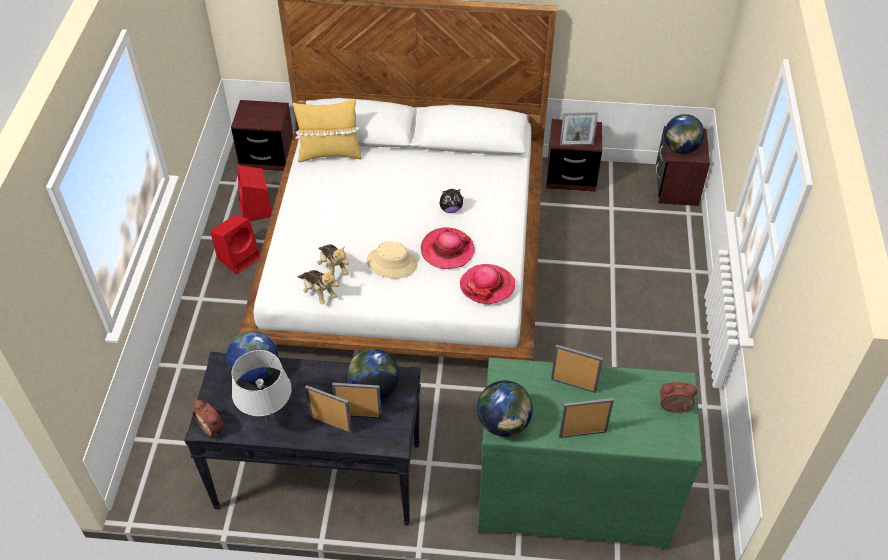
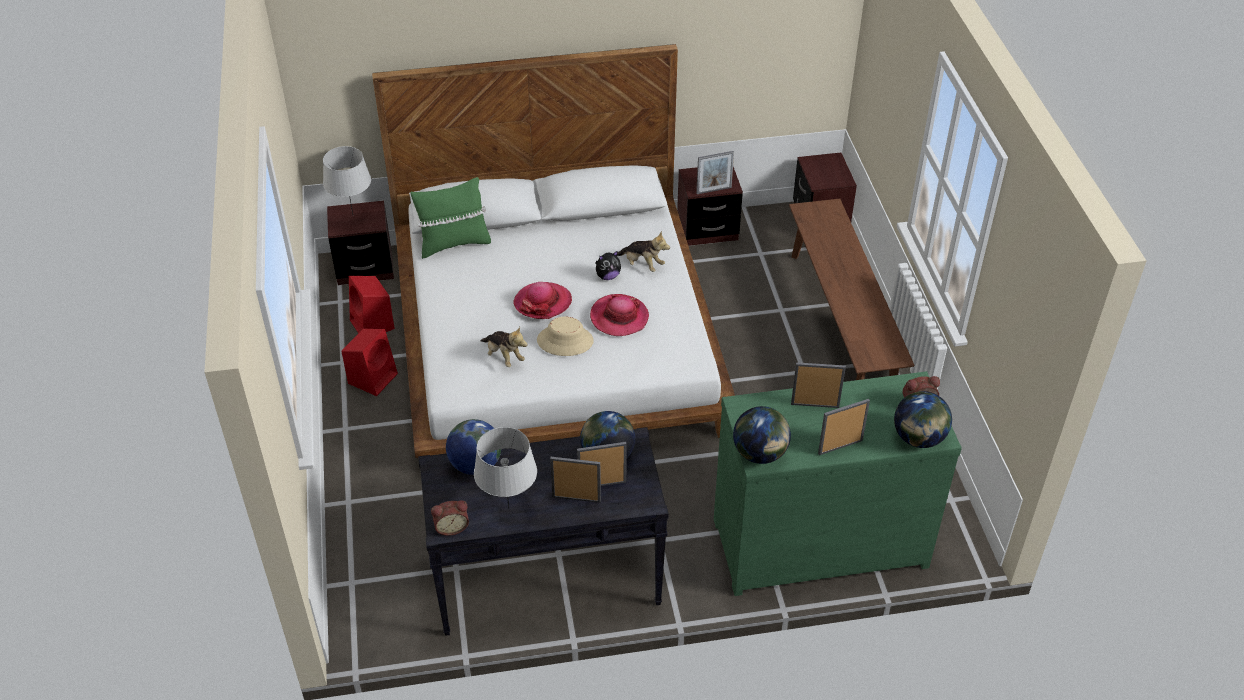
camera: 15 degrees left, 5 degrees down
alarm clock [192,400,224,437] -> alarm clock turned 45 degrees counterclockwise [431,500,469,536]
yellow pillow [293,99,362,162] -> green pillow [411,177,491,259]
plush toy [298,269,339,304] -> plush toy moved to [617,231,670,272]
hat [460,264,515,305] -> hat moved to [513,282,572,319]
globe [664,114,704,154] -> globe moved to [894,391,952,448]
none -> grey table lamp [323,146,371,214]
none -> brown bench [789,199,915,380]

